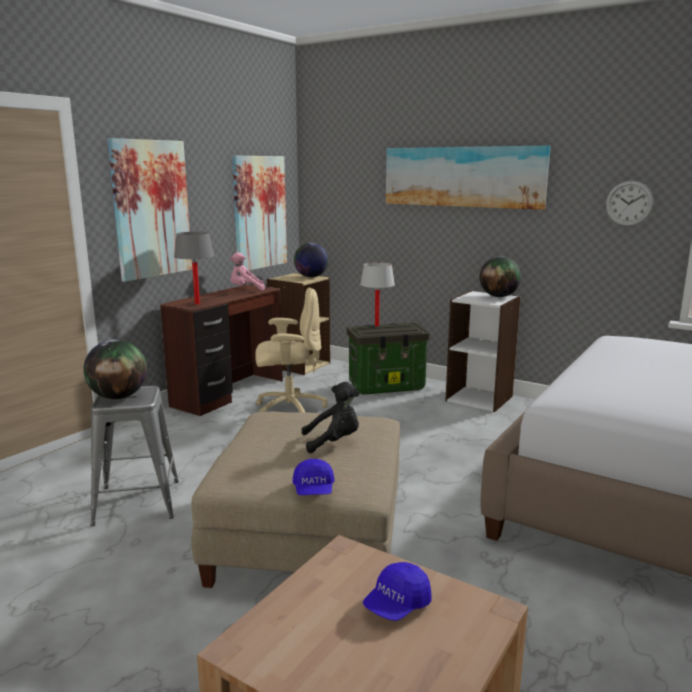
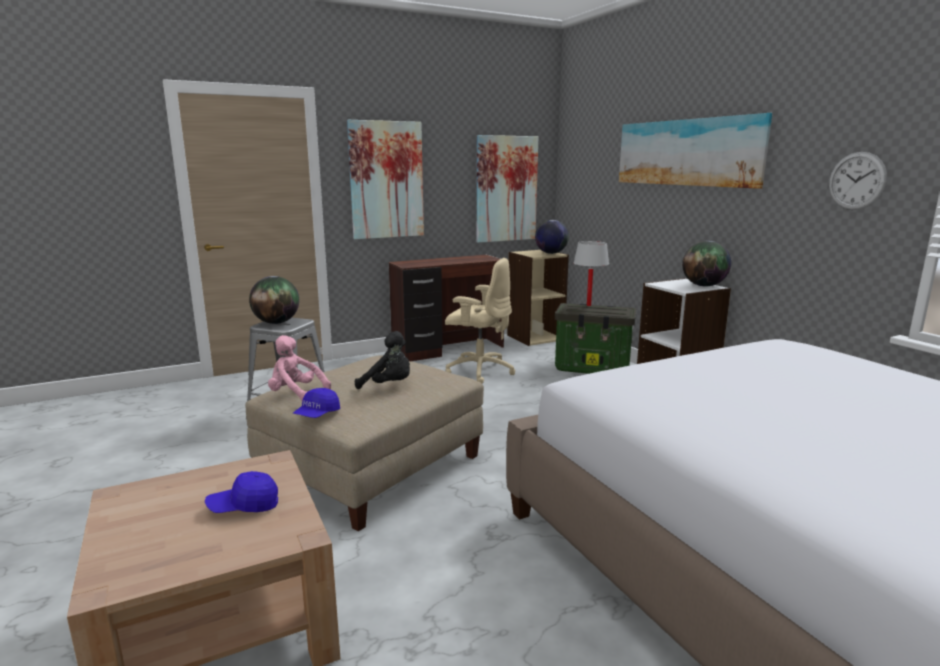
camera: 30 degrees right, 0 degrees up
grey table lamp [174,232,214,304] -> none
pink plush toy [230,252,265,291] -> pink plush toy moved to [268,335,331,401]

